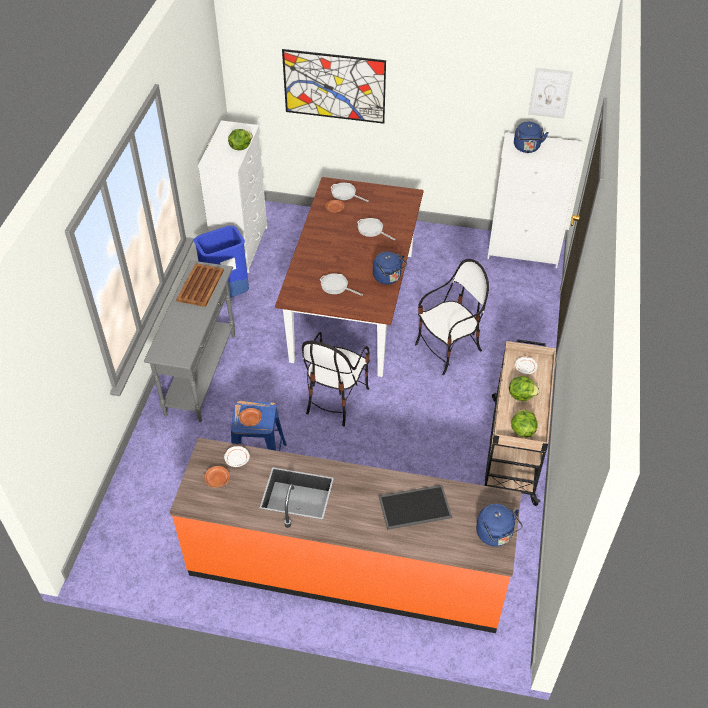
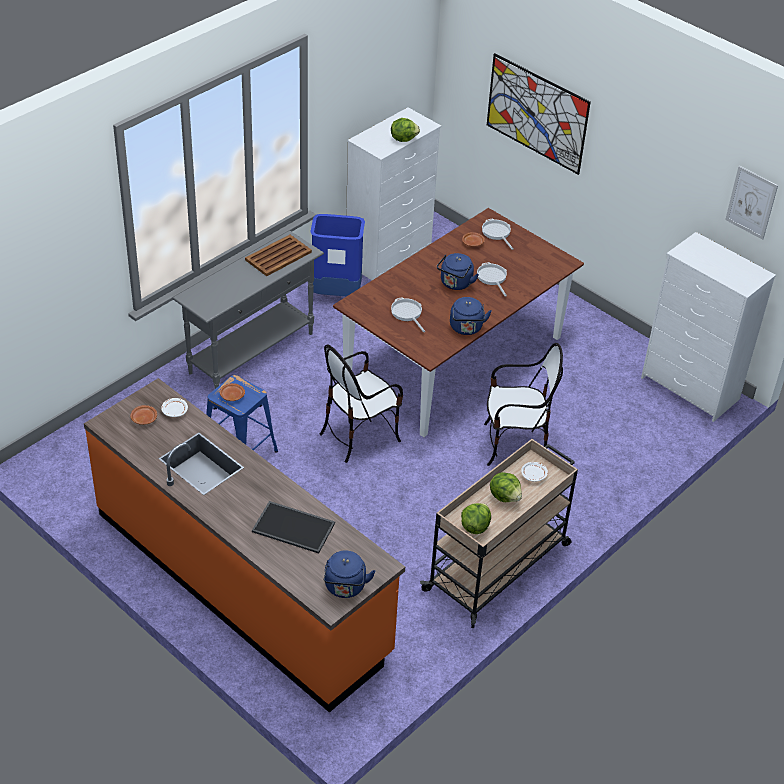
camera: 30 degrees right, 5 degrees down
blue kettle [514,122,549,153] -> blue kettle moved to [437,253,479,290]

